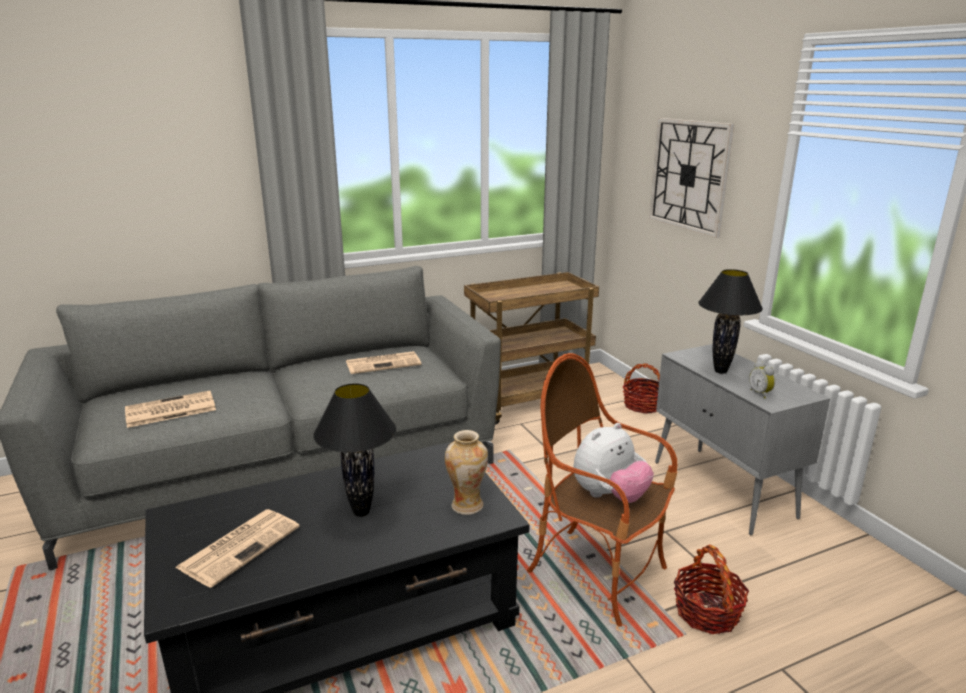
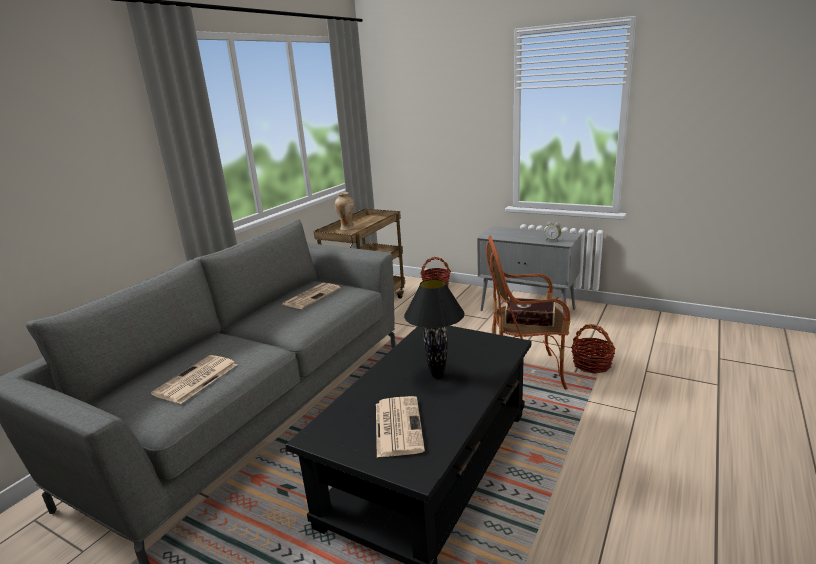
camera: 35 degrees left, 0 degrees up
vase [445,430,488,515] -> vase moved to [335,192,355,230]
plush toy [573,423,654,503] -> book [505,297,555,327]
wall clock [649,118,734,238] -> none
black table lamp [698,269,763,374] -> none

